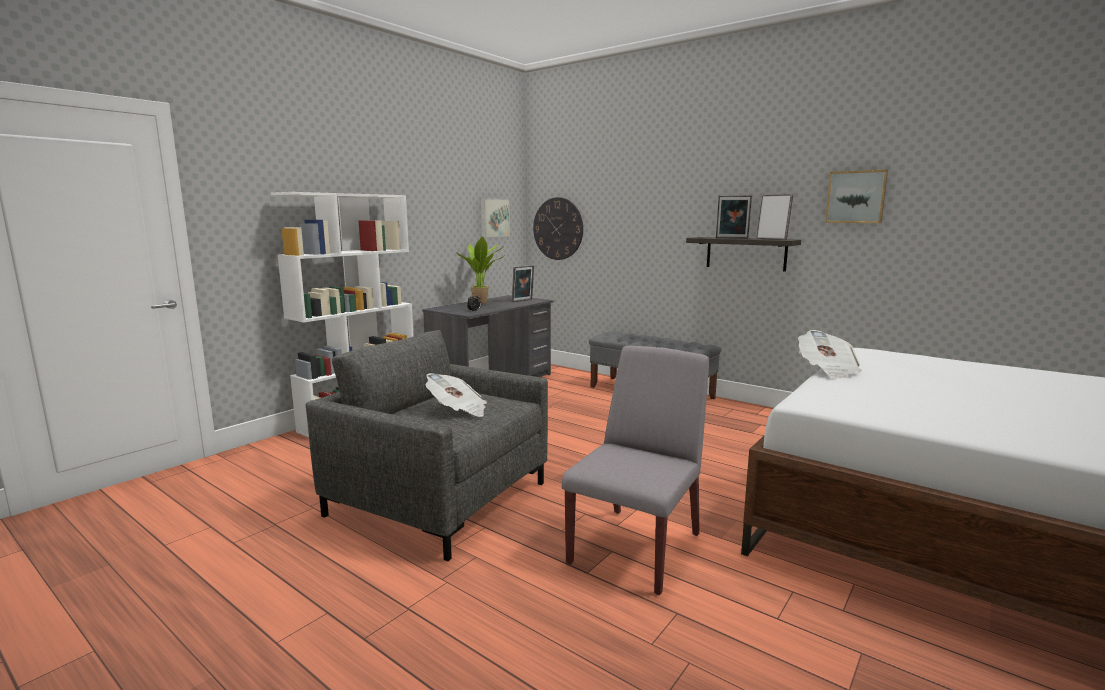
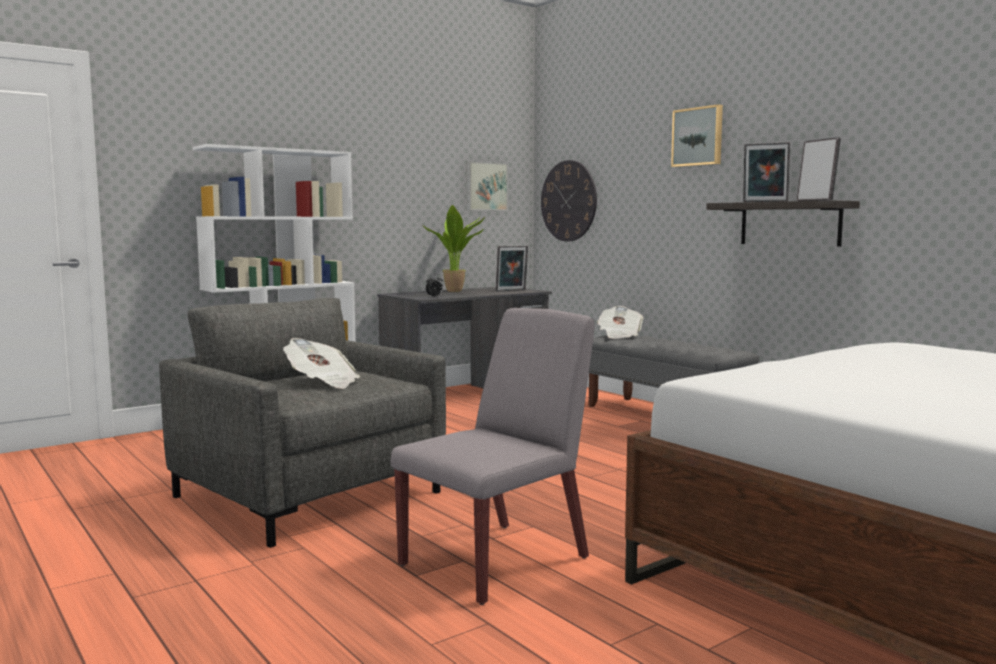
camera: 15 degrees right, 5 degrees down
newspaper [798,330,862,379] -> newspaper moved to [597,306,643,339]
picture [825,170,888,223] -> picture moved to [671,104,723,167]

